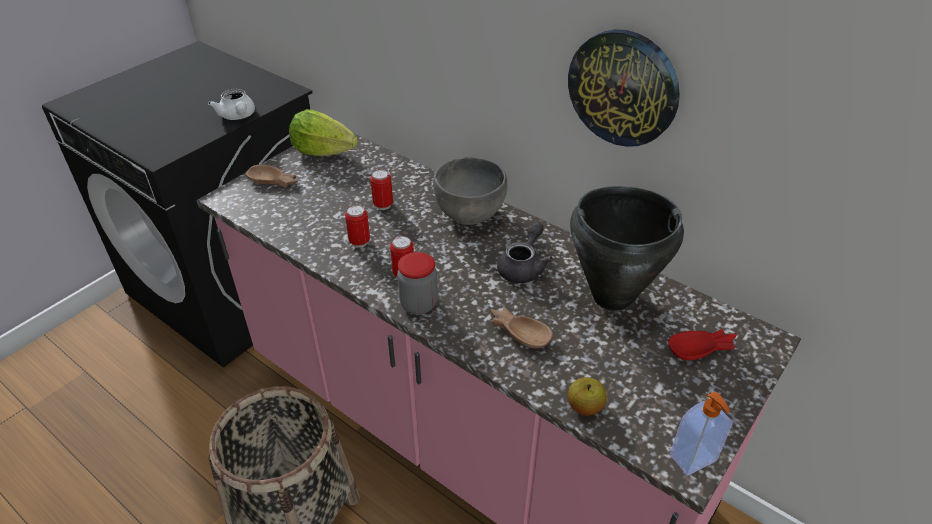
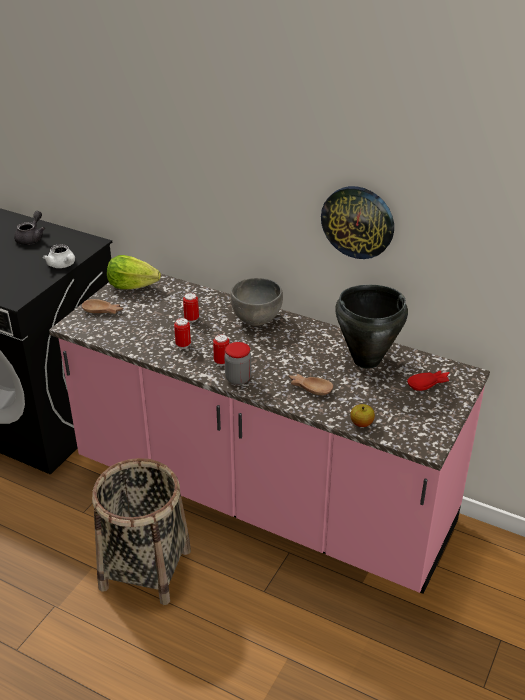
camera: 10 degrees left, 5 degrees down
grey teapot [497,222,553,283] -> grey teapot moved to [14,211,45,245]
soap dispenser [670,391,733,476] -> none

